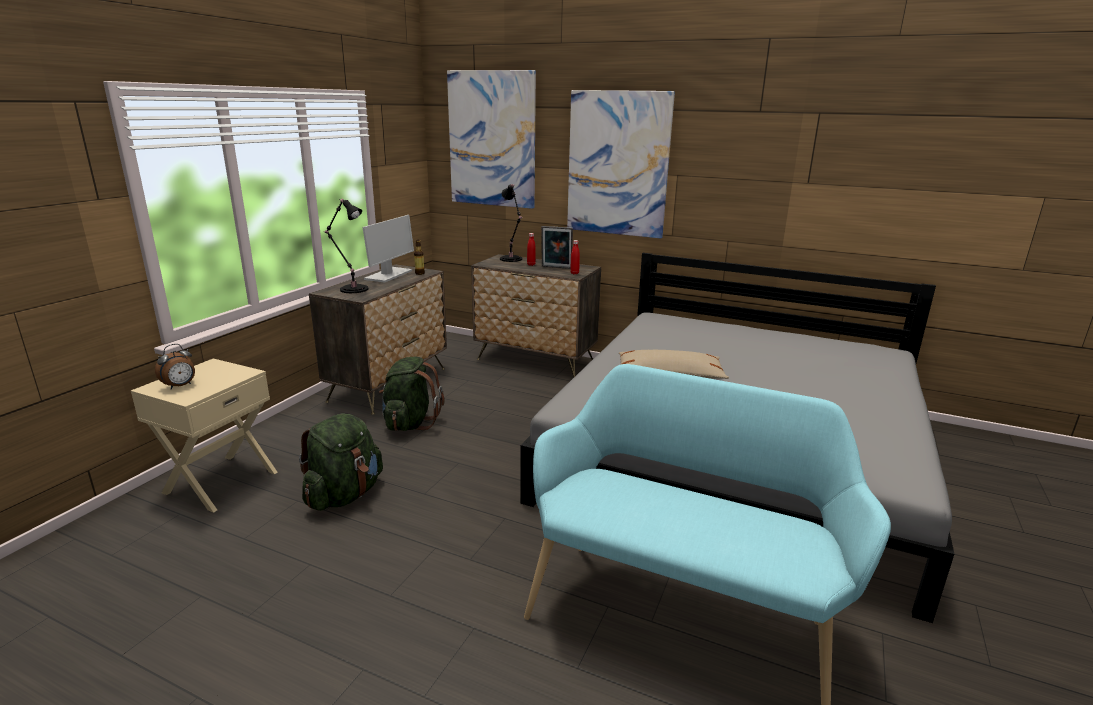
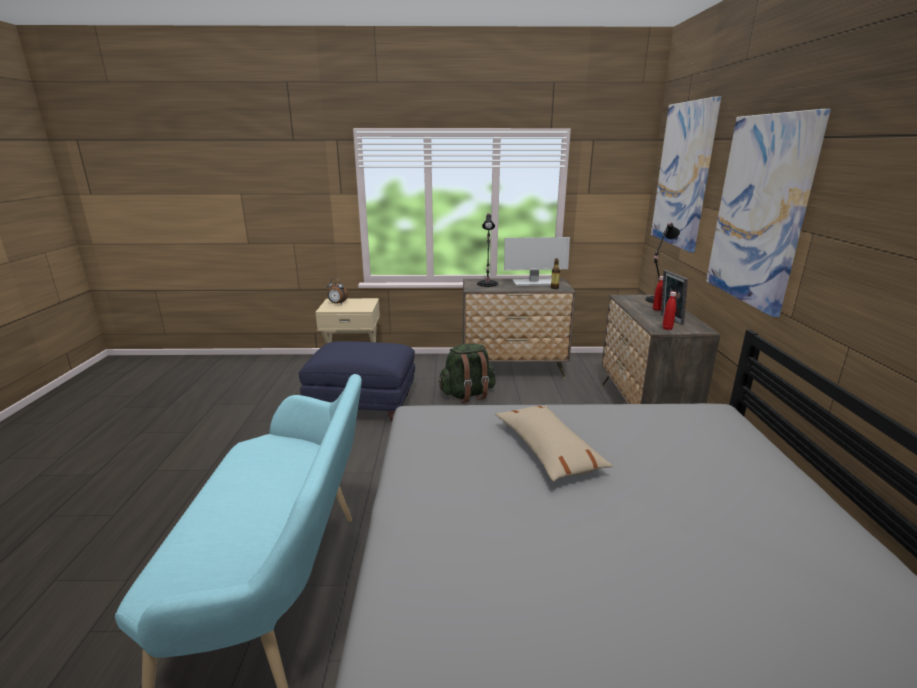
camera: 65 degrees right, 0 degrees up
green backpack [299,413,383,511] -> blue ottoman [299,341,415,422]

